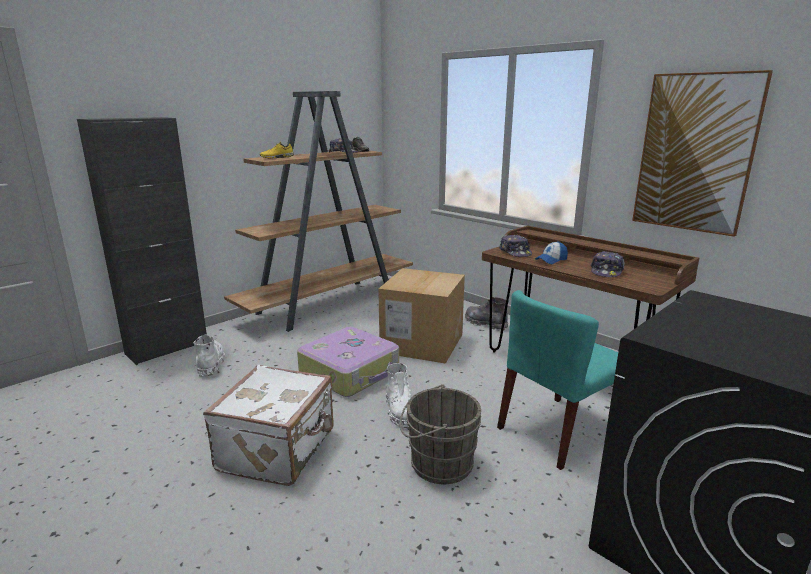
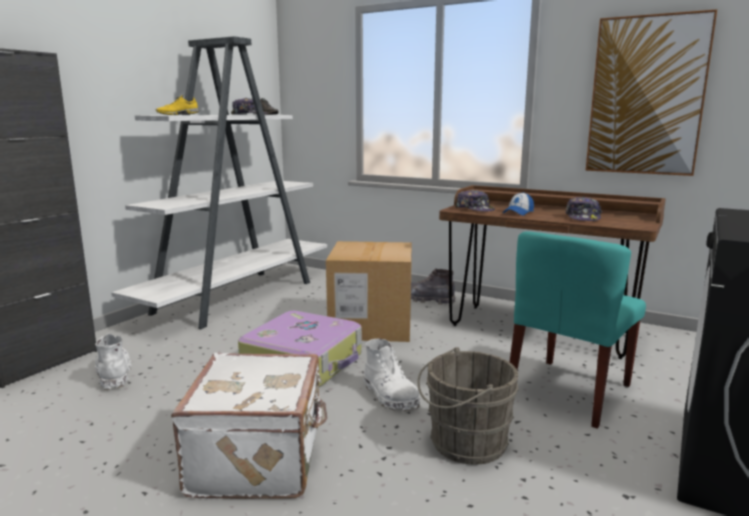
camera: 15 degrees left, 5 degrees down
brown bookcase [224,91,413,332] -> white bookcase [111,36,327,329]

